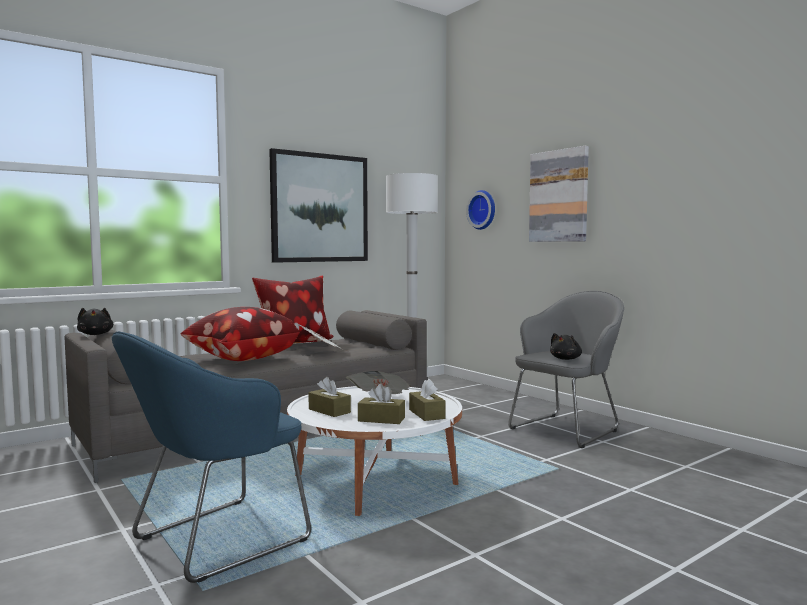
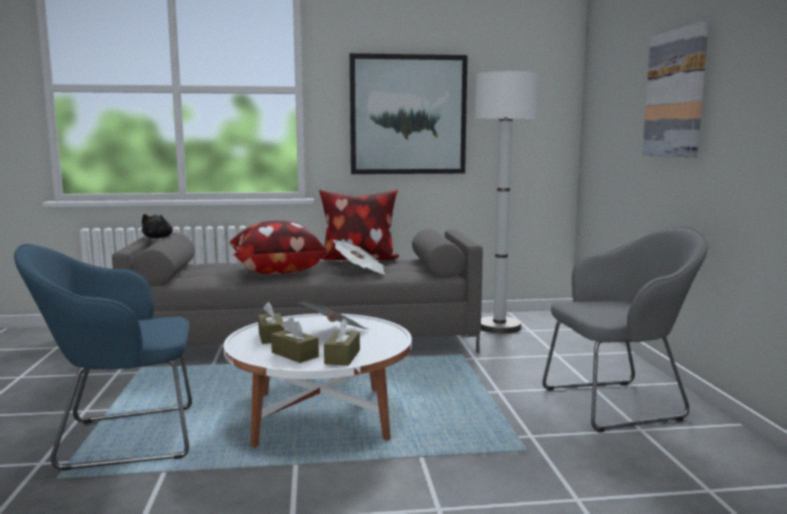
camera: 30 degrees right, 5 degrees up
wall clock [466,190,495,230] -> none
black plush toy [550,333,582,360] -> none

